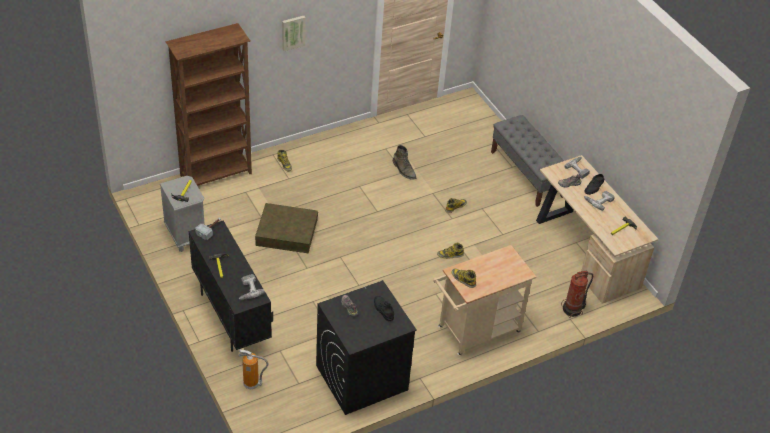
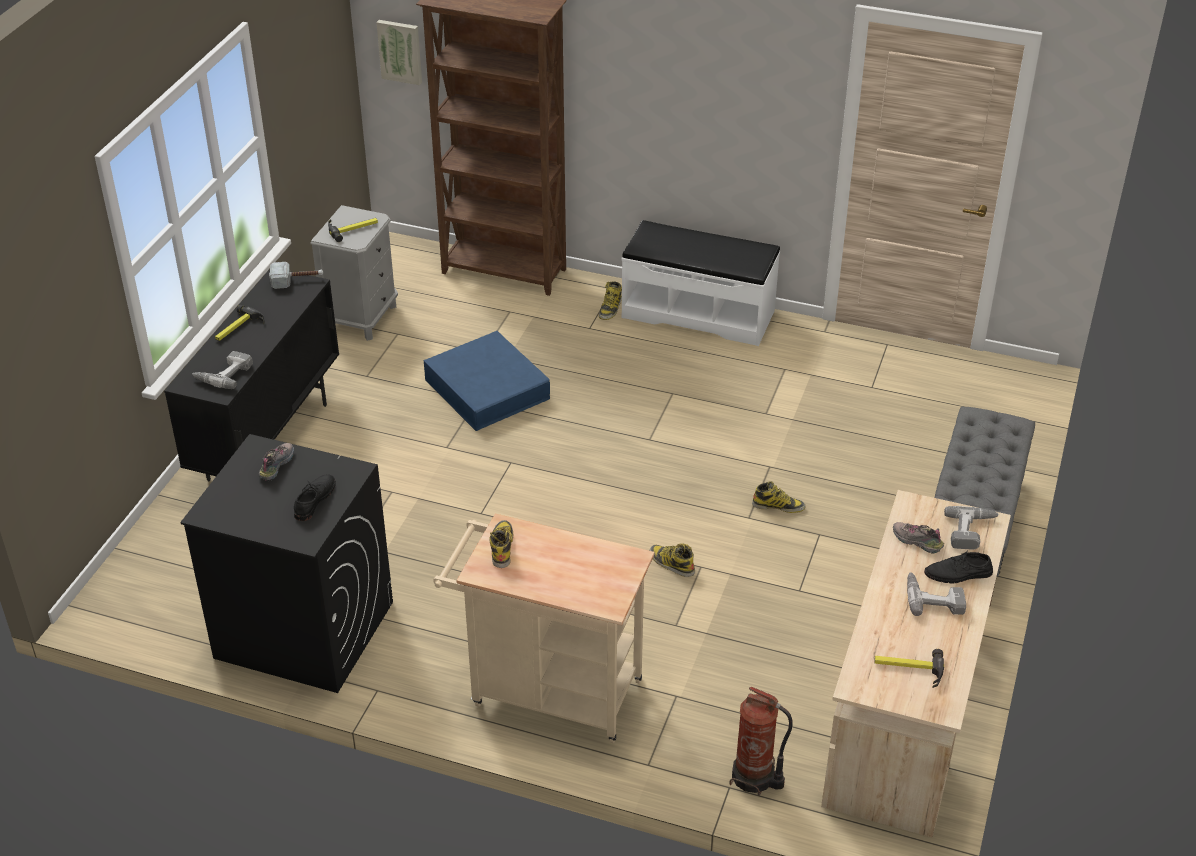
camera: 50 degrees right, 5 degrees down
fire extinguisher [239,349,268,389] -> none
brown storage box [255,203,318,253] -> blue storage box [424,331,550,431]
picture [282,16,306,51] -> picture moved to [376,20,422,85]
green boot [393,145,417,180] -> none
none -> white bench [622,220,780,346]

